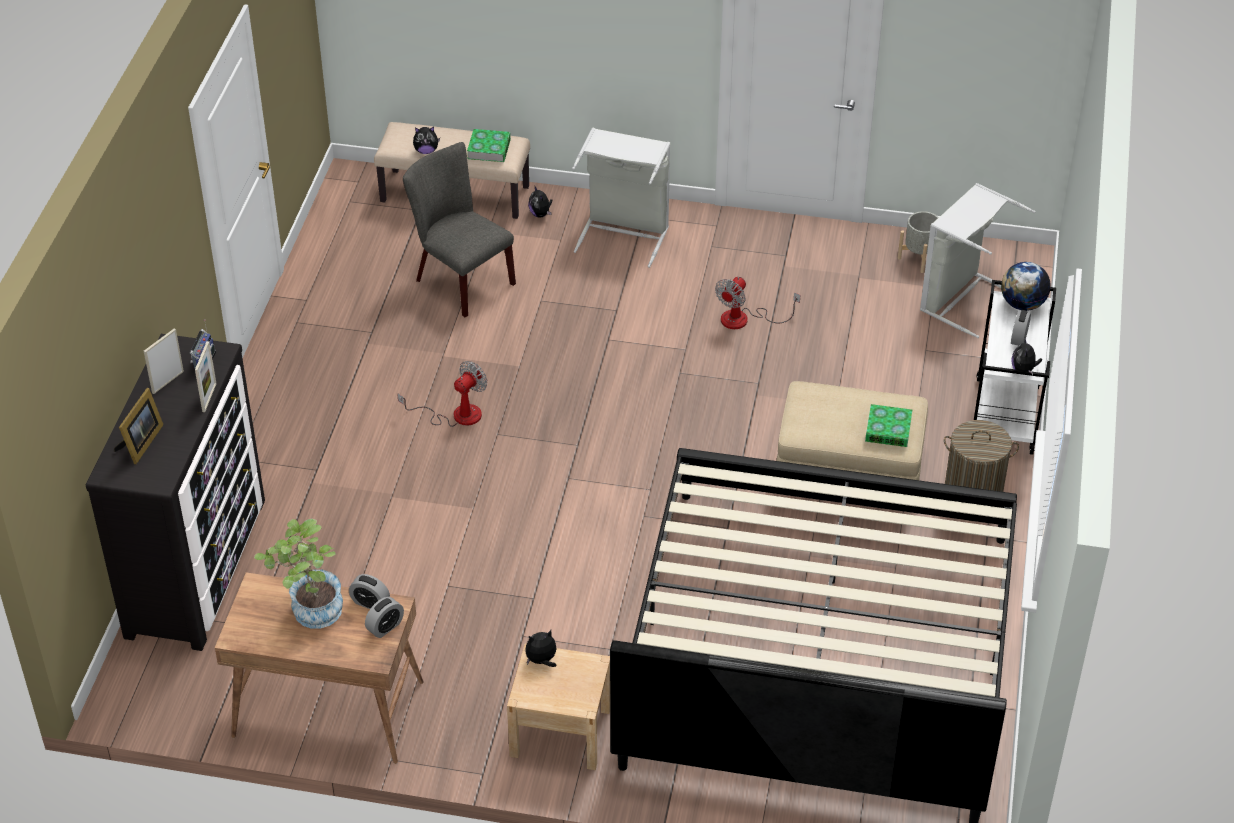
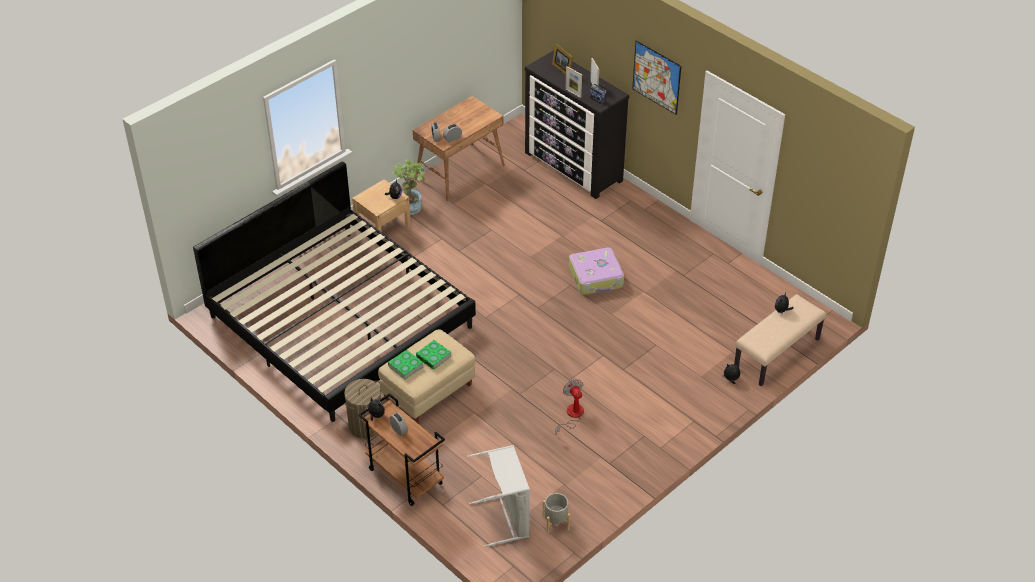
camera: 125 degrees right, 0 degrees up
potted plant [254,519,343,629] -> potted plant moved to [392,159,425,215]
fan [397,361,488,427] -> suitcase [569,247,624,295]
grey chair [403,142,516,317] -> none
book [467,129,511,162] -> book moved to [416,340,451,370]
grey laundry basket [572,128,671,268] -> none
white cart [974,280,1056,455] -> brown cart [358,393,445,506]
globe [1001,262,1051,311] -> none
none -> picture [632,40,681,115]

